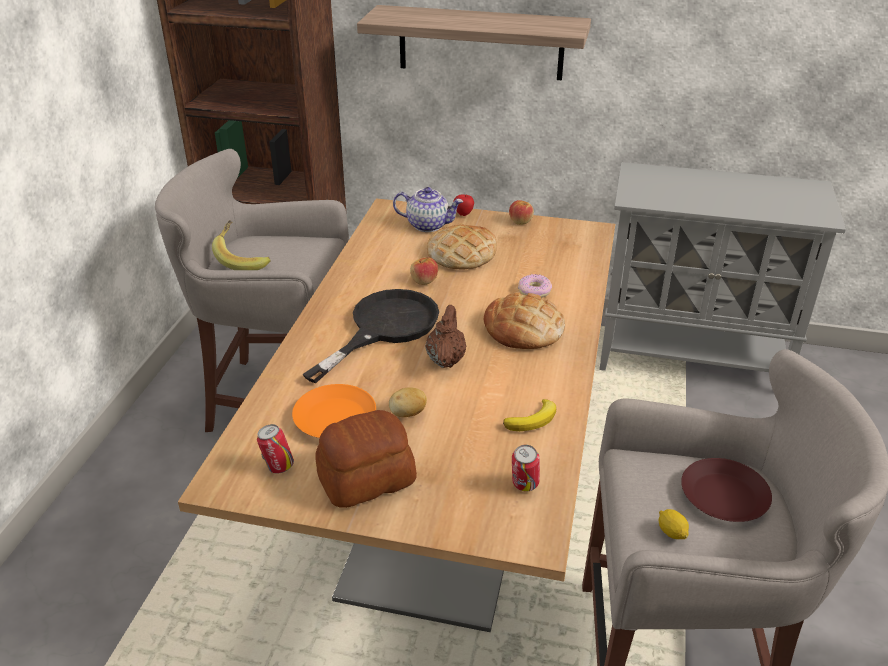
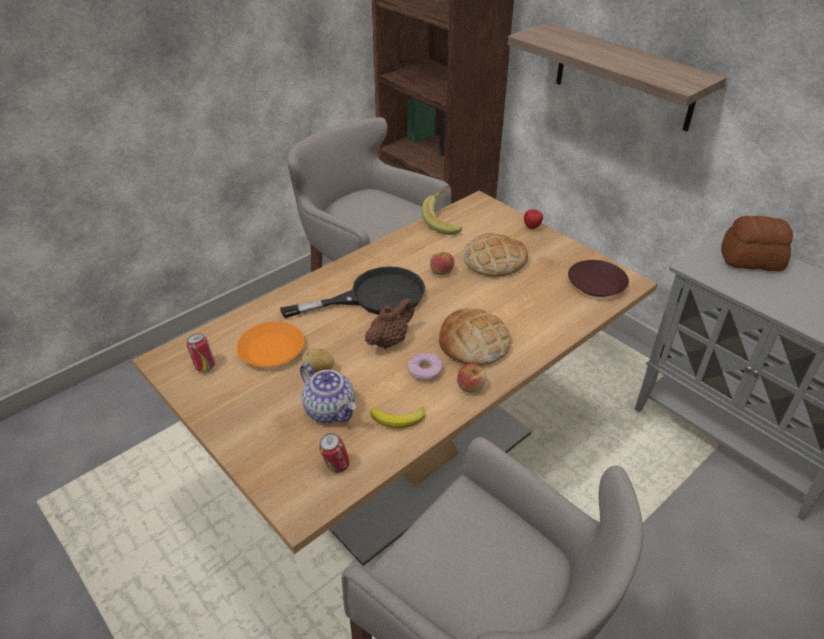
camera: 35 degrees right, 5 degrees up
banana [212,220,271,270] -> banana moved to [422,185,462,235]
bread [315,410,417,508] -> bread moved to [721,216,793,271]
teapot [393,187,463,232] -> teapot moved to [300,363,356,423]
apple [509,200,534,225] -> apple moved to [457,363,486,393]
donut [518,274,552,298] -> donut moved to [407,353,443,381]
lemon [658,509,689,539] -> none
brown plate [681,458,772,522] -> brown plate moved to [568,260,629,297]

